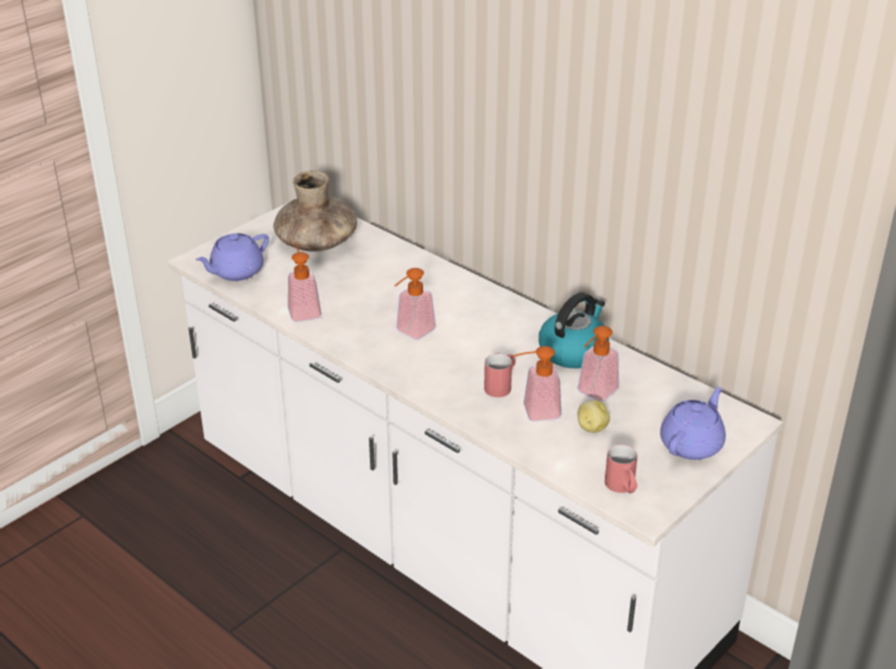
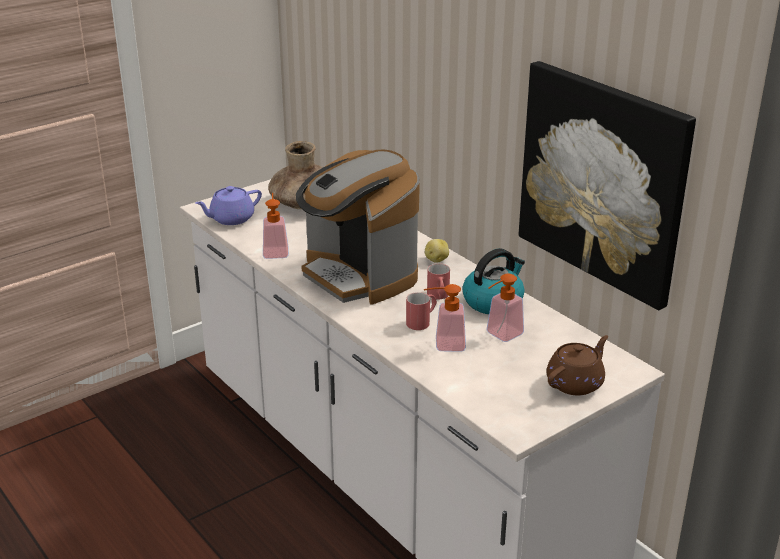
camera: 10 degrees right, 5 degrees down
soap dispenser [394,268,436,340] -> coffee machine [296,150,420,305]
potato [578,400,610,433] -> potato moved to [425,239,449,263]
red mug [605,445,638,494] -> red mug moved to [427,263,450,299]
purple teapot [660,387,726,460] -> brown teapot [546,335,608,396]
none -> picture [519,61,696,310]

